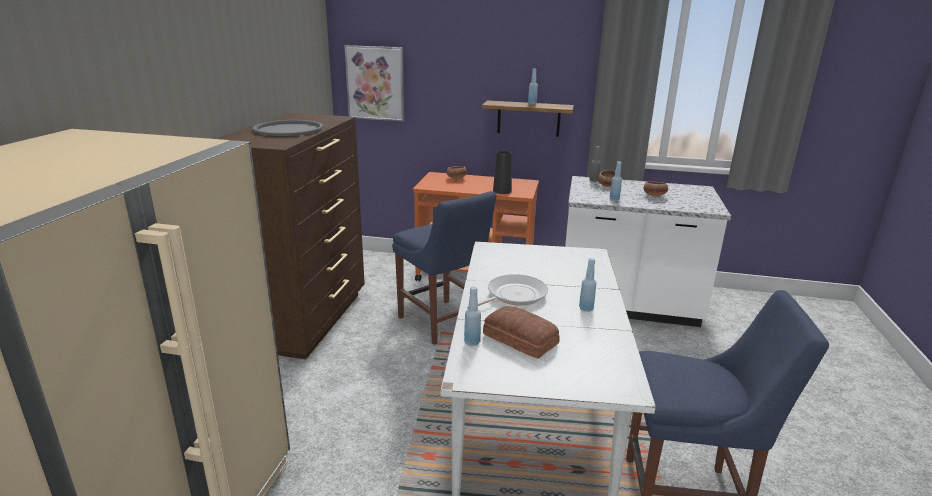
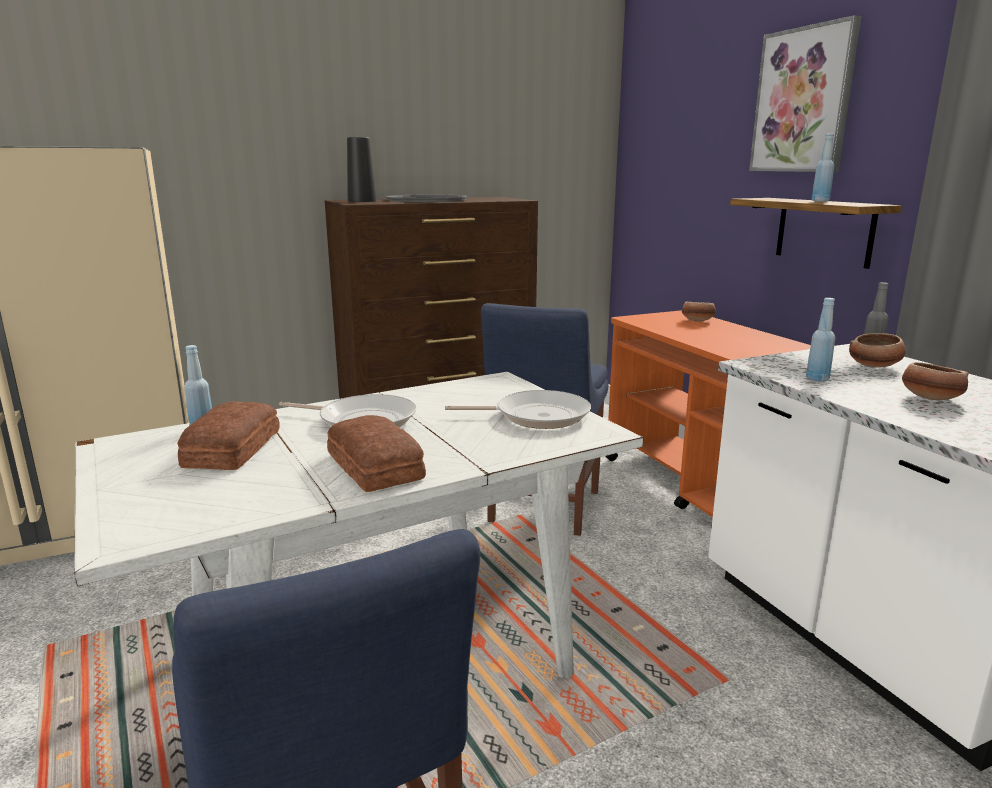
camera: 55 degrees right, 5 degrees down
picture [344,45,404,121] -> picture moved to [749,15,861,172]
black vase [493,151,512,194] -> black vase moved to [347,137,376,202]
blue bottle [579,258,596,312] -> bread [327,415,426,492]
none -> frying pan [445,390,591,429]

